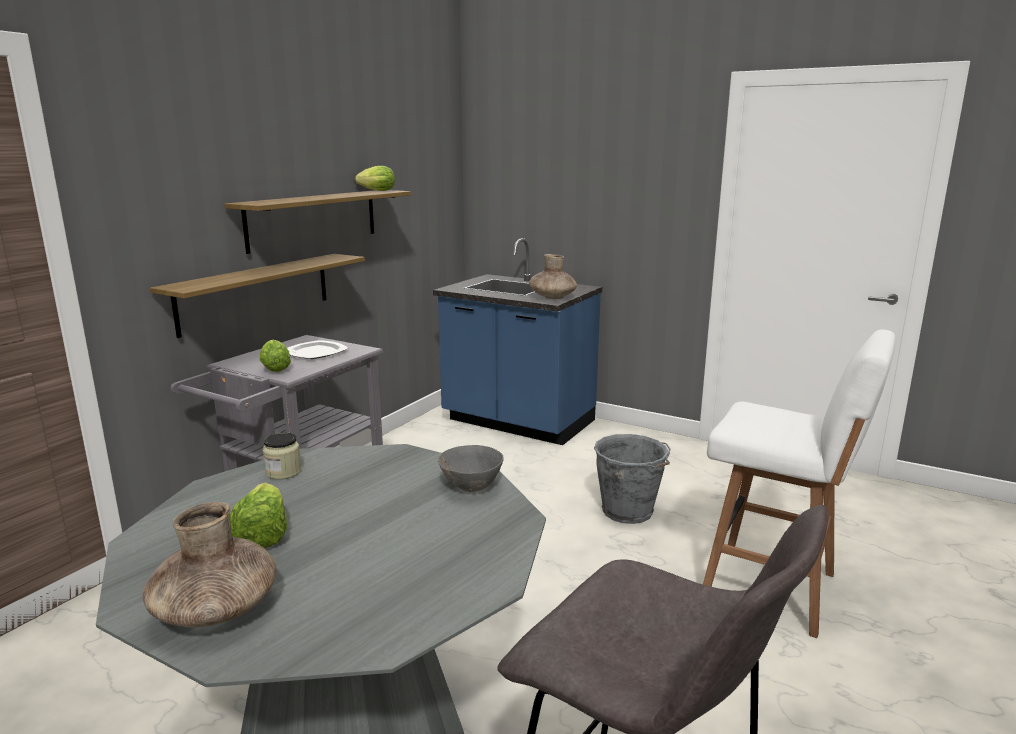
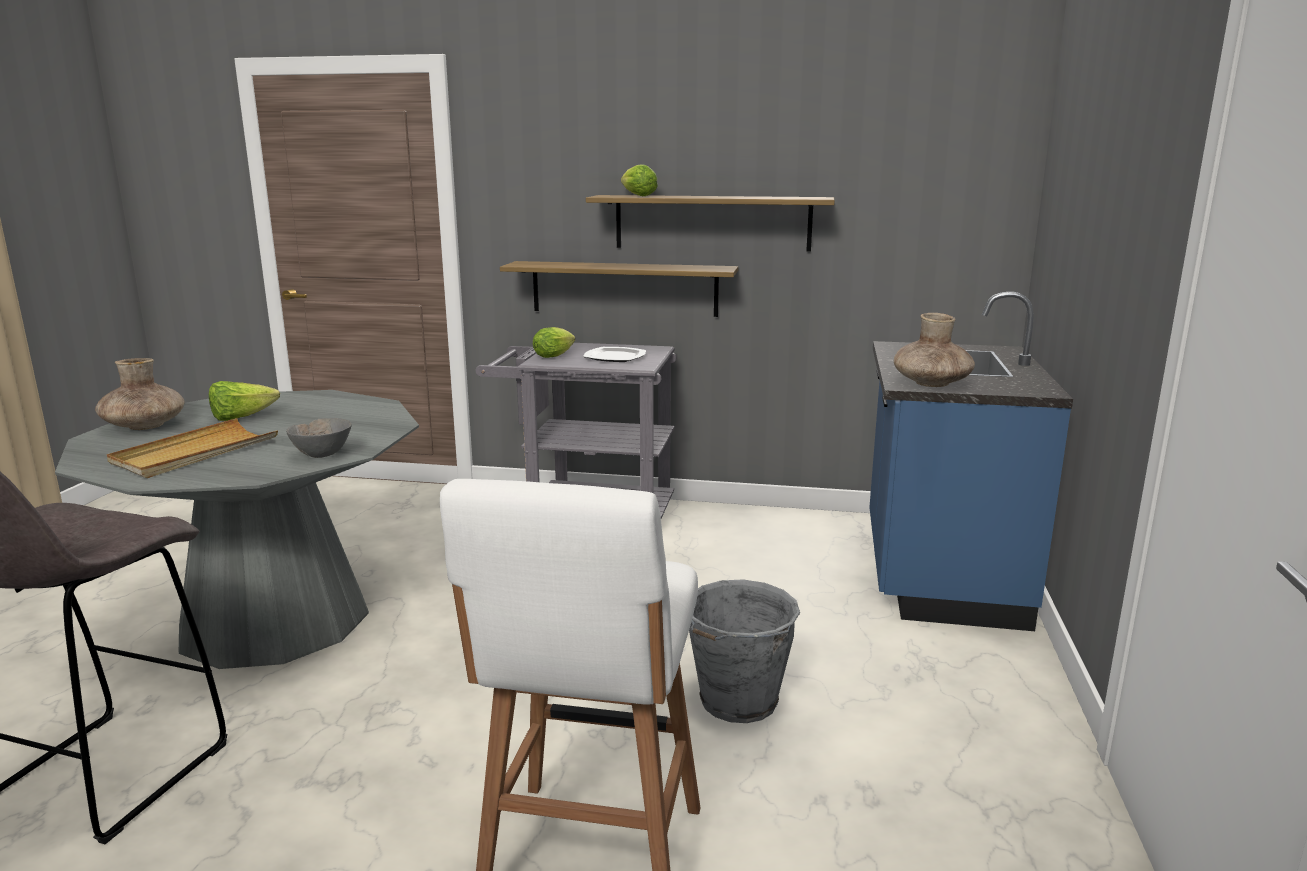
camera: 70 degrees right, 0 degrees up
jar [263,432,301,480] -> none
lettuce [355,166,395,191] -> lettuce moved to [621,165,658,196]
none -> beige tray [107,418,278,478]

